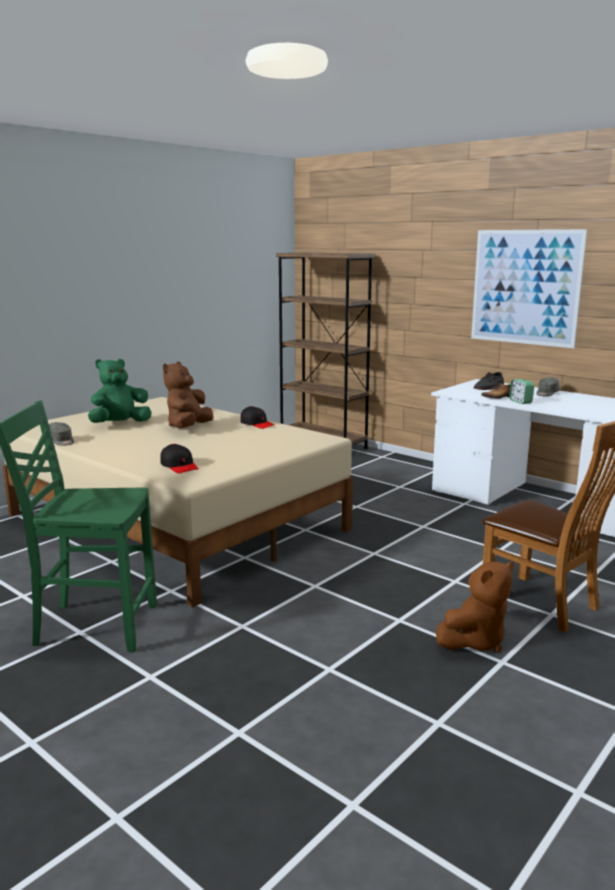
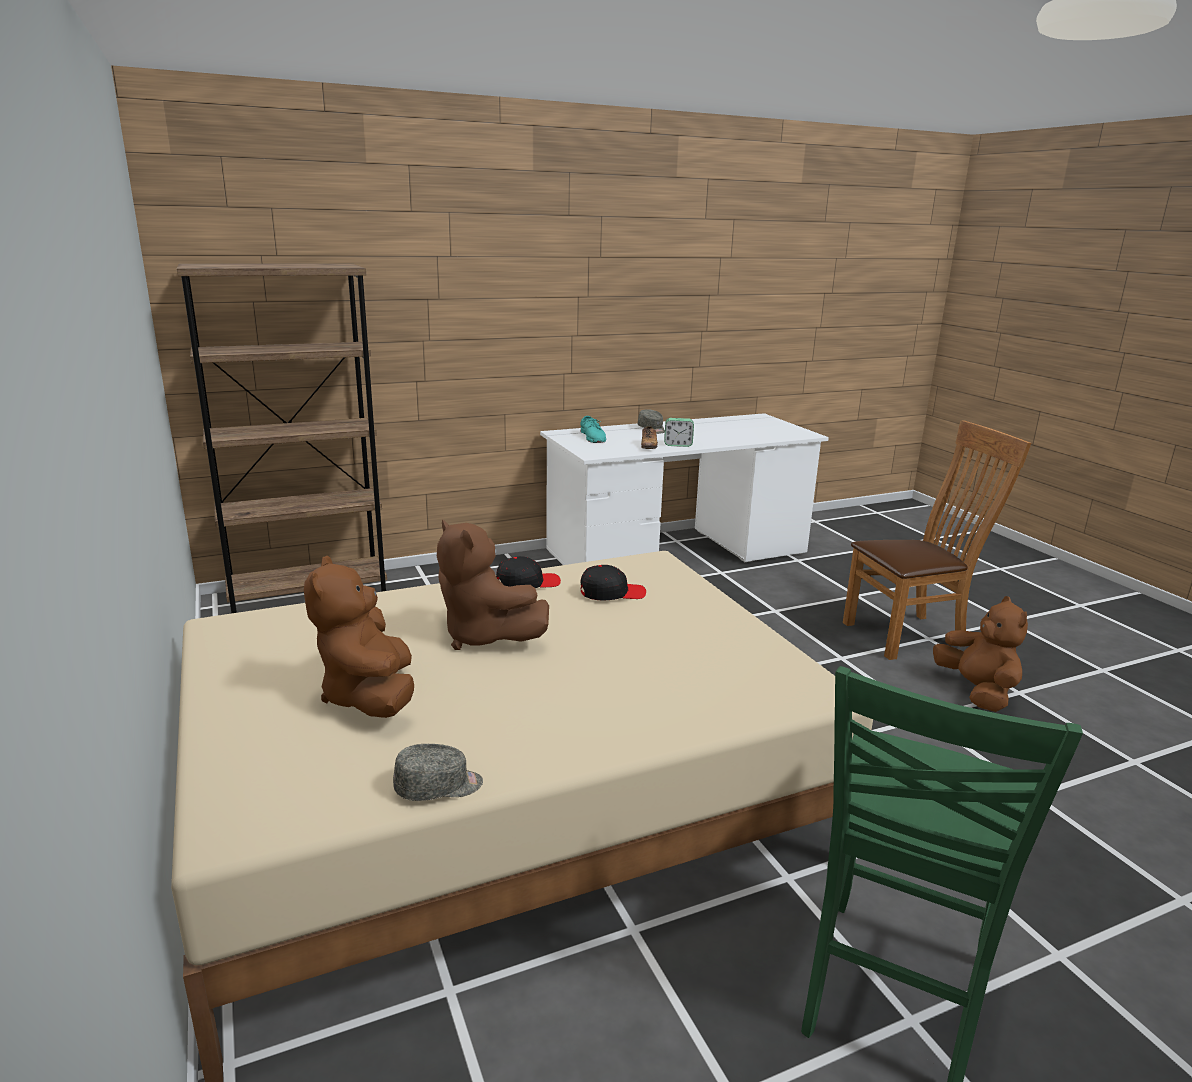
camera: 65 degrees left, 5 degrees up
green plush toy [88,359,152,423] -> brown plush toy [304,556,414,718]
black cap [160,444,199,473] -> black cap moved to [580,565,646,601]
picture [471,229,587,348] -> none
grey shoe [474,372,504,390] -> turquoise shoe [580,416,606,443]

